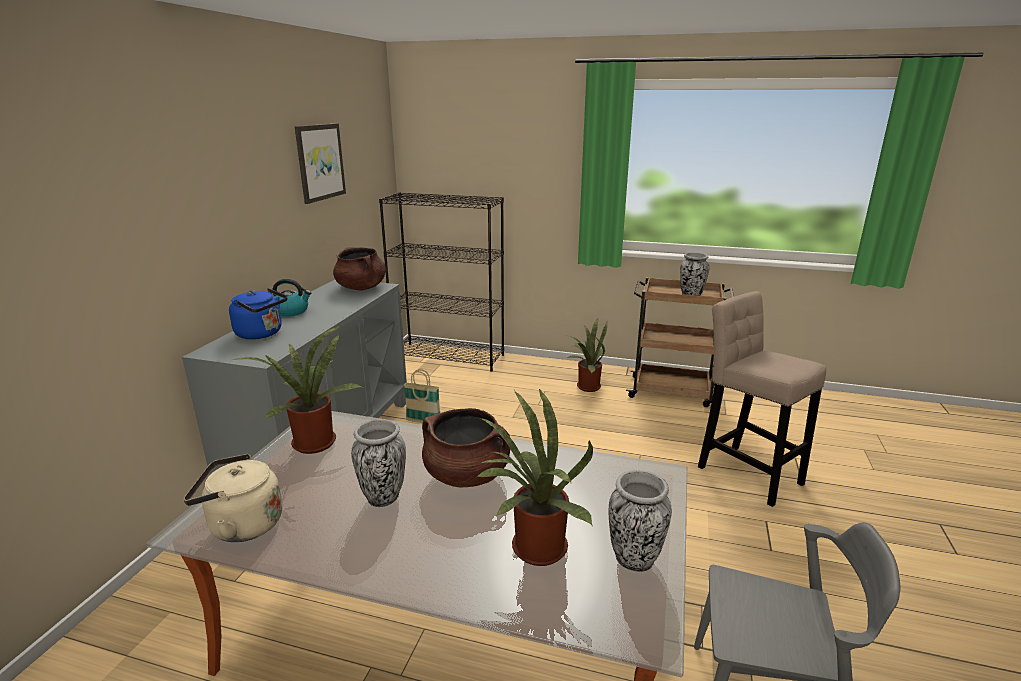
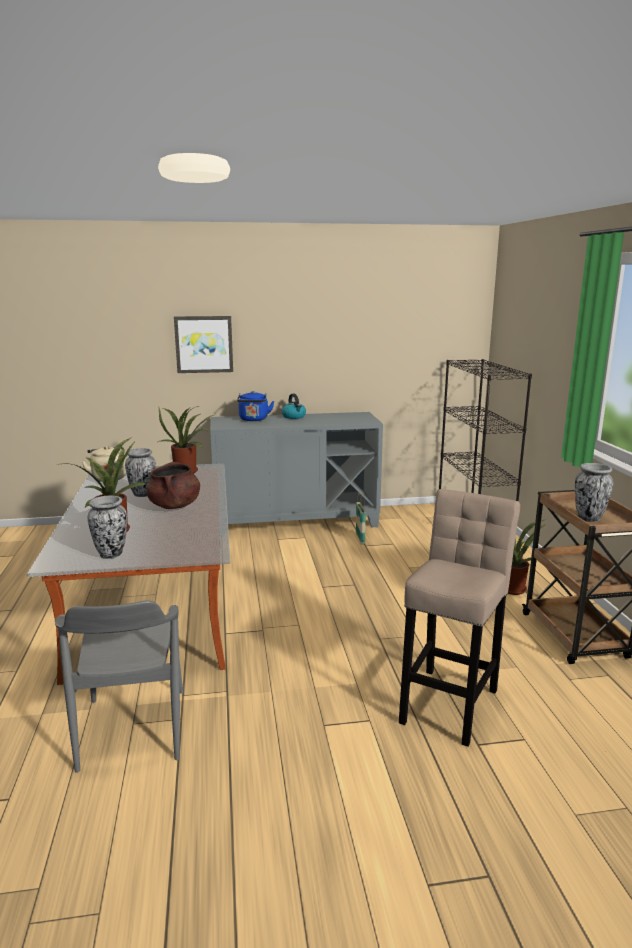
camera: 65 degrees right, 5 degrees down
picture [295,123,346,204] -> picture moved to [174,316,233,373]
brown cooking pot [333,247,386,291] -> none

